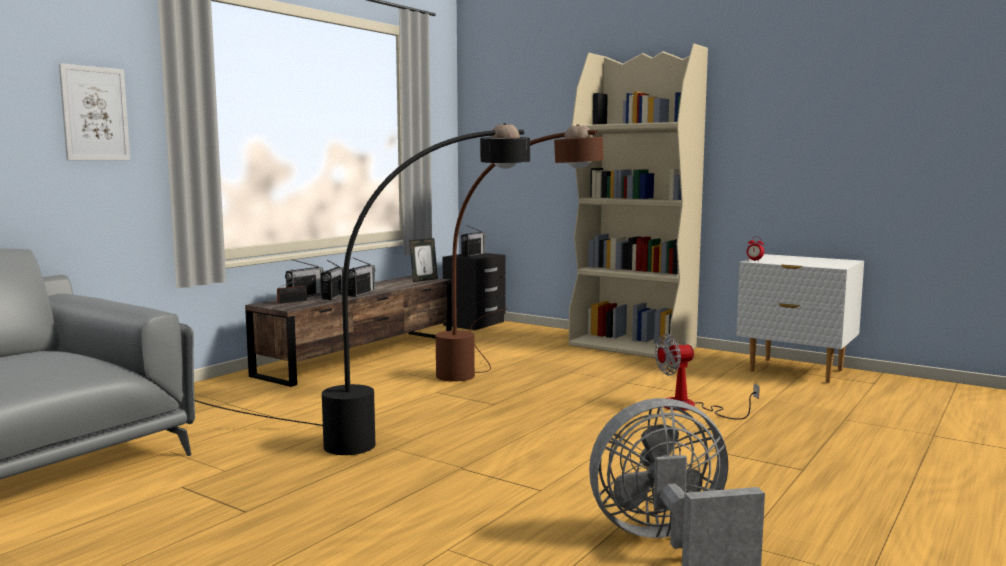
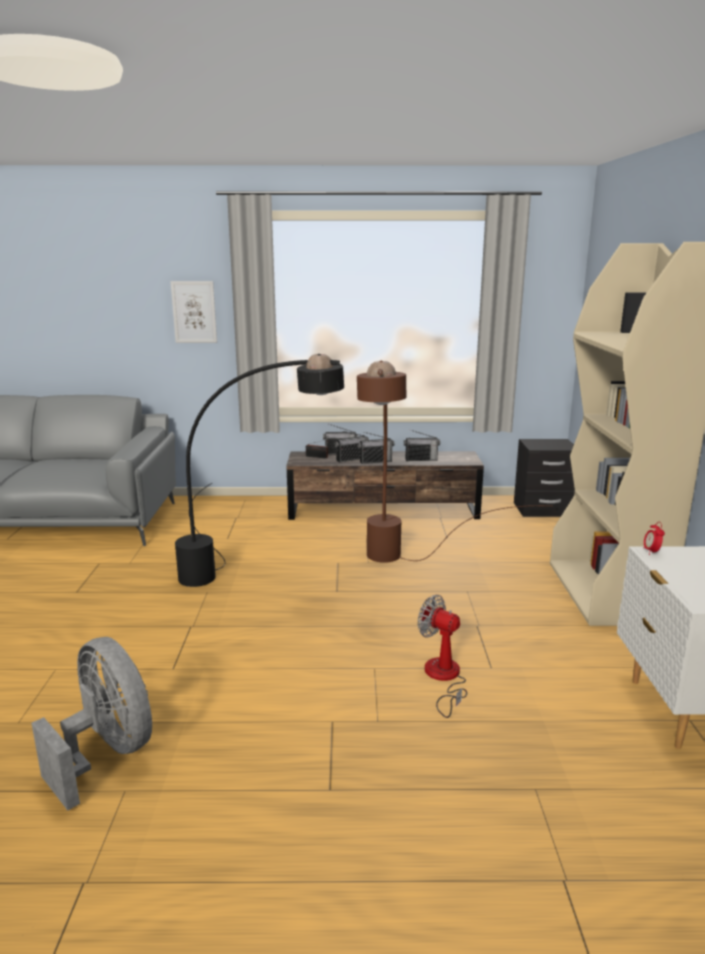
camera: 55 degrees right, 10 degrees up
picture frame [409,238,438,282] -> none
radio [461,225,486,257] -> radio moved to [404,430,440,461]

